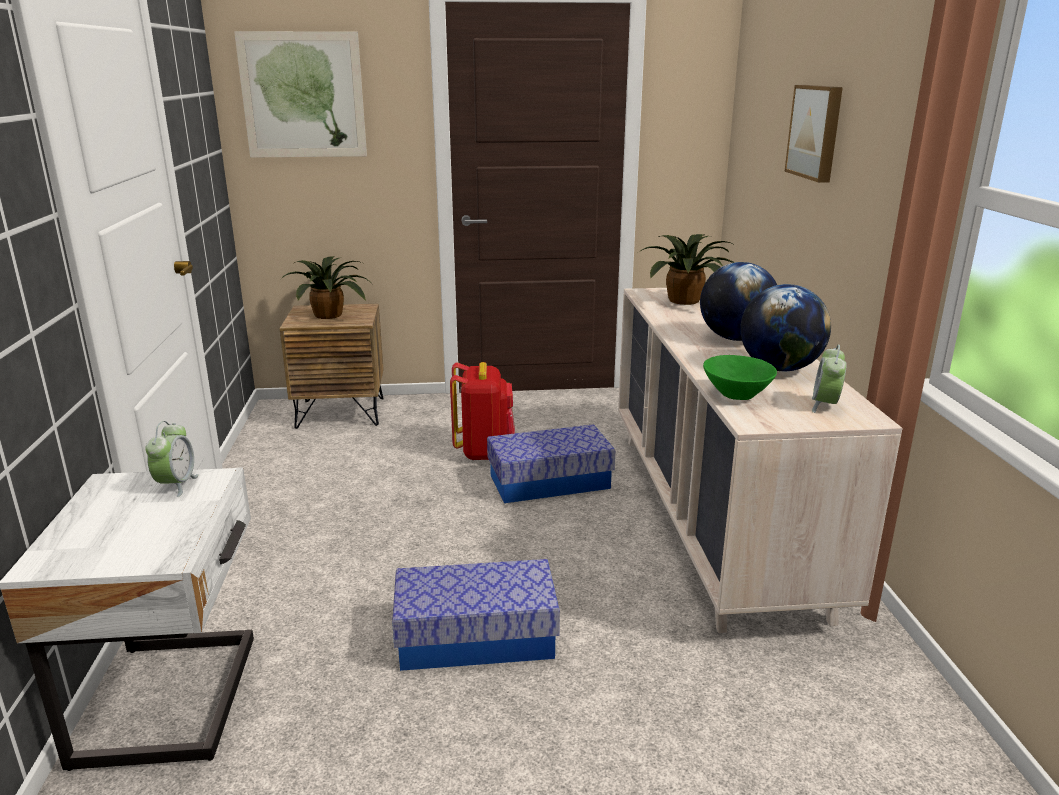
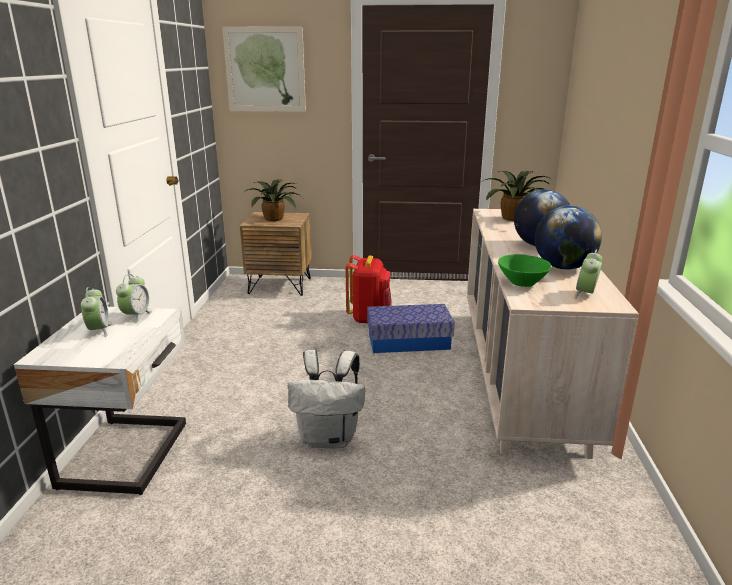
camera: 10 degrees right, 0 degrees up
storage box [392,559,560,671] -> white backpack [288,350,365,449]
picture [784,85,843,183] -> none
none -> alarm clock [81,287,111,337]

